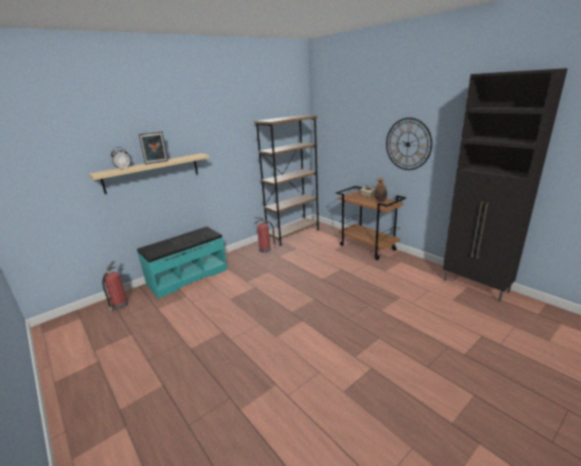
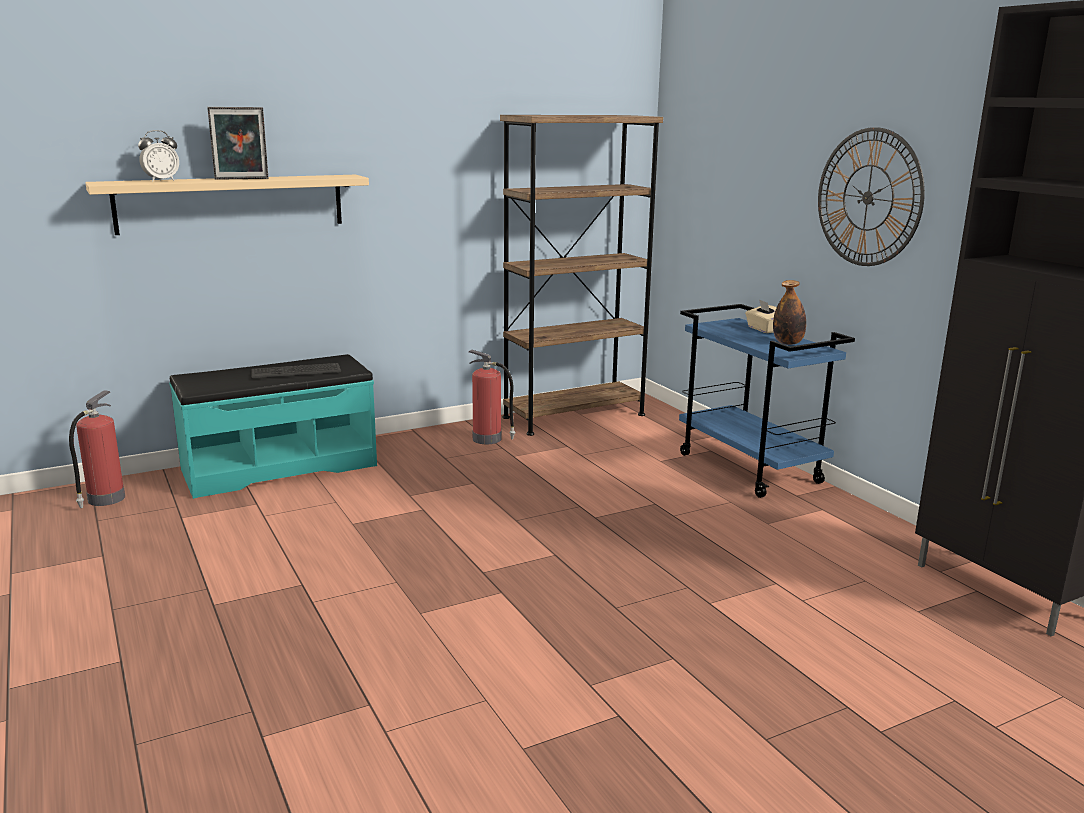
camera: 10 degrees right, 5 degrees down
brown cart [336,186,406,260] -> blue cart [679,304,855,498]

